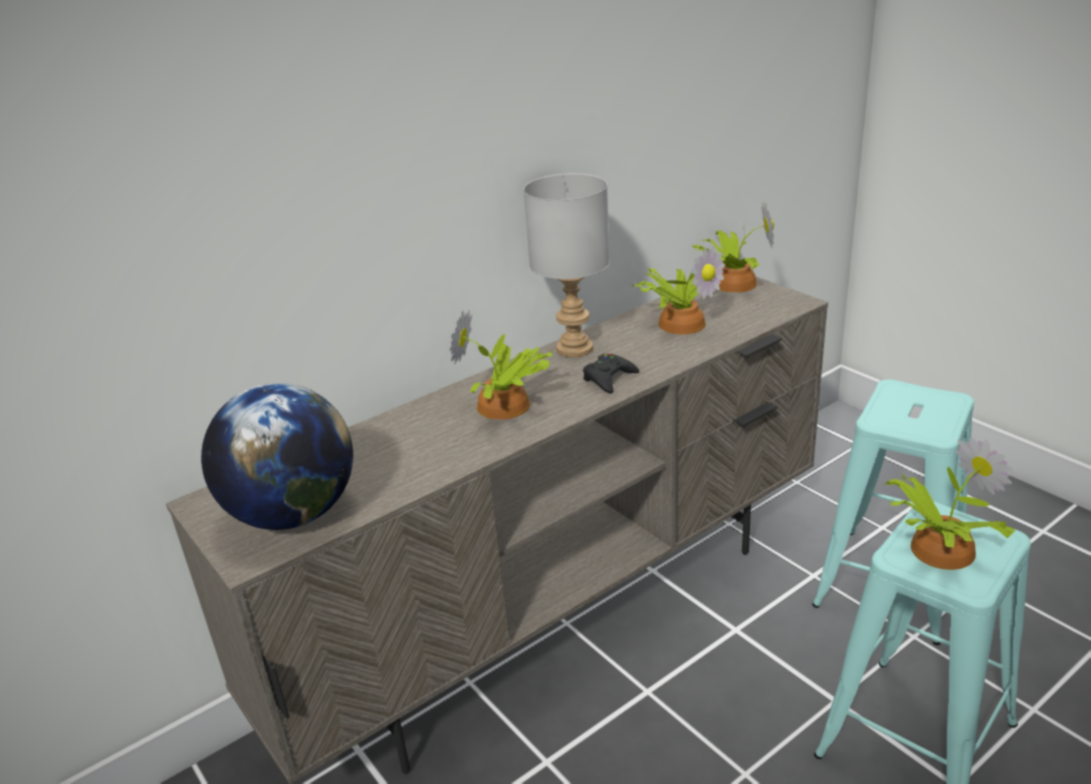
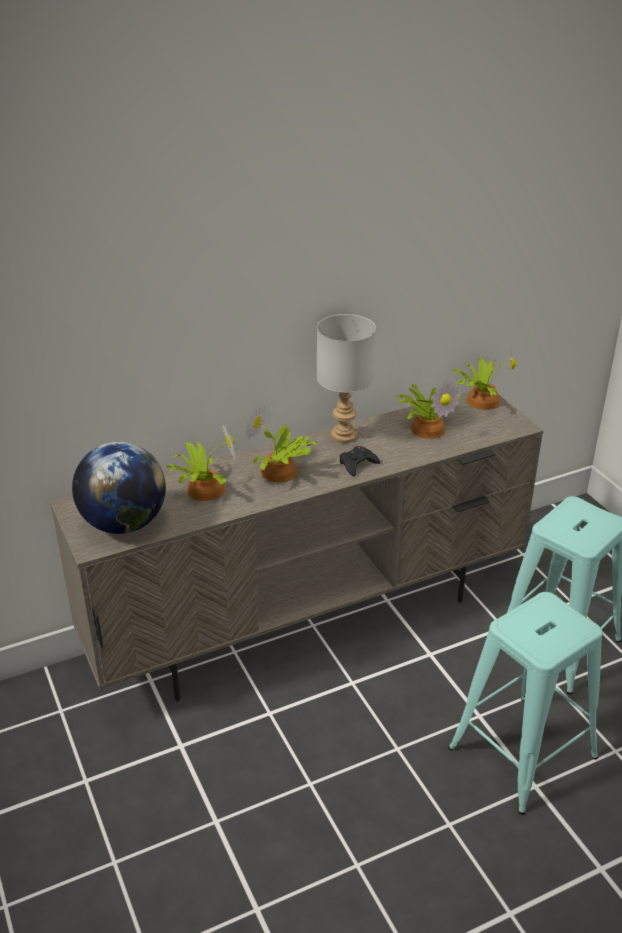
camera: 10 degrees right, 5 degrees up
potted plant [885,437,1015,570] -> potted plant moved to [166,423,236,501]

